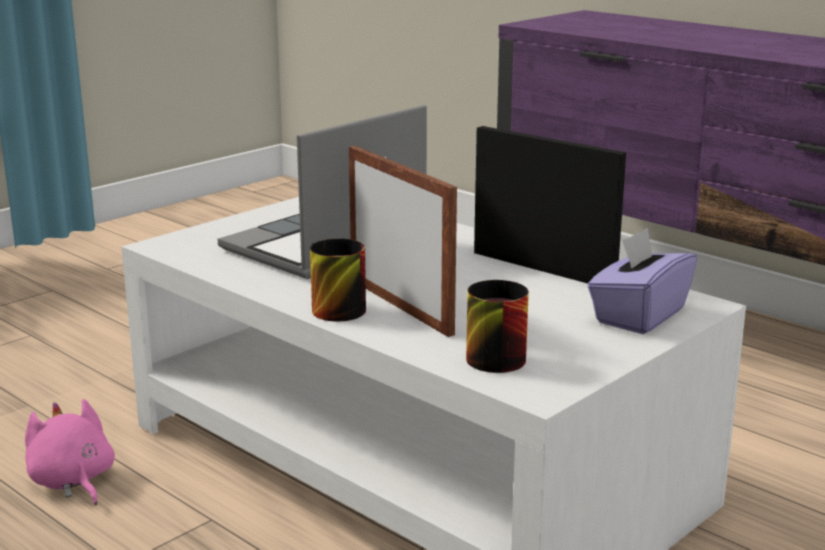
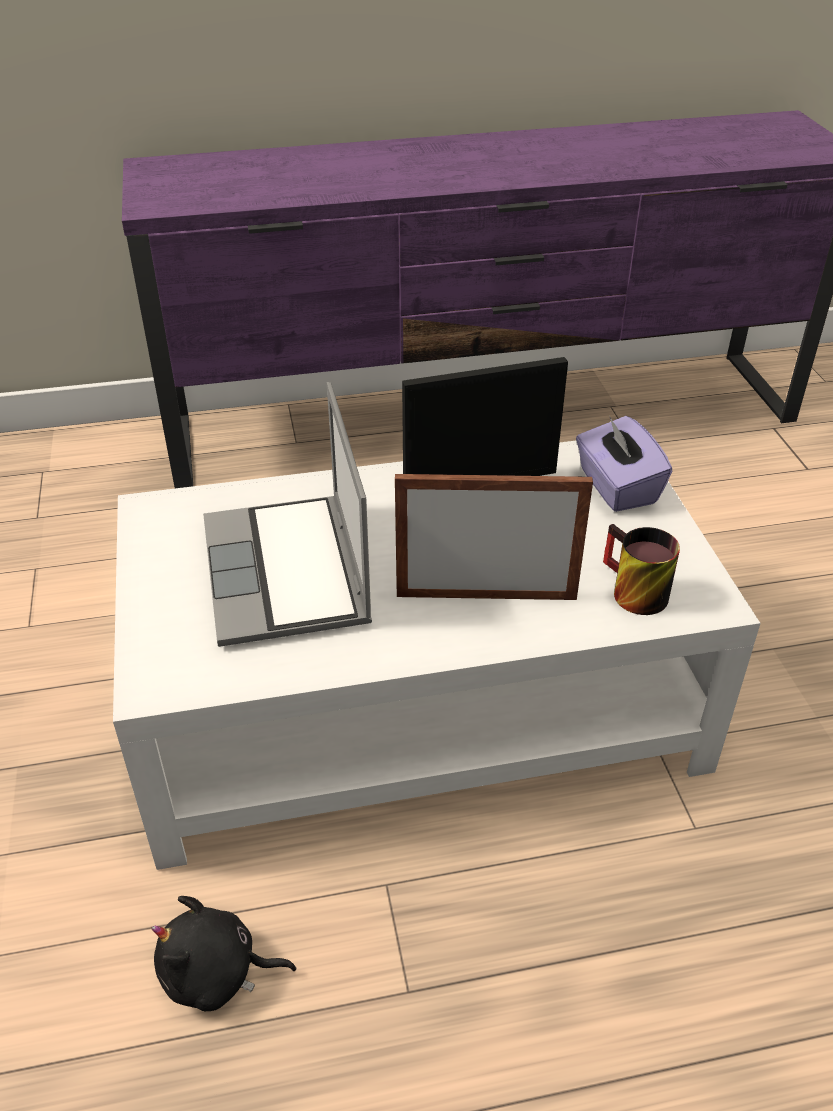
camera: 55 degrees left, 20 degrees up
pink plush toy [25,399,115,506] -> black plush toy [152,896,296,1011]
mug [310,238,366,322] -> none

